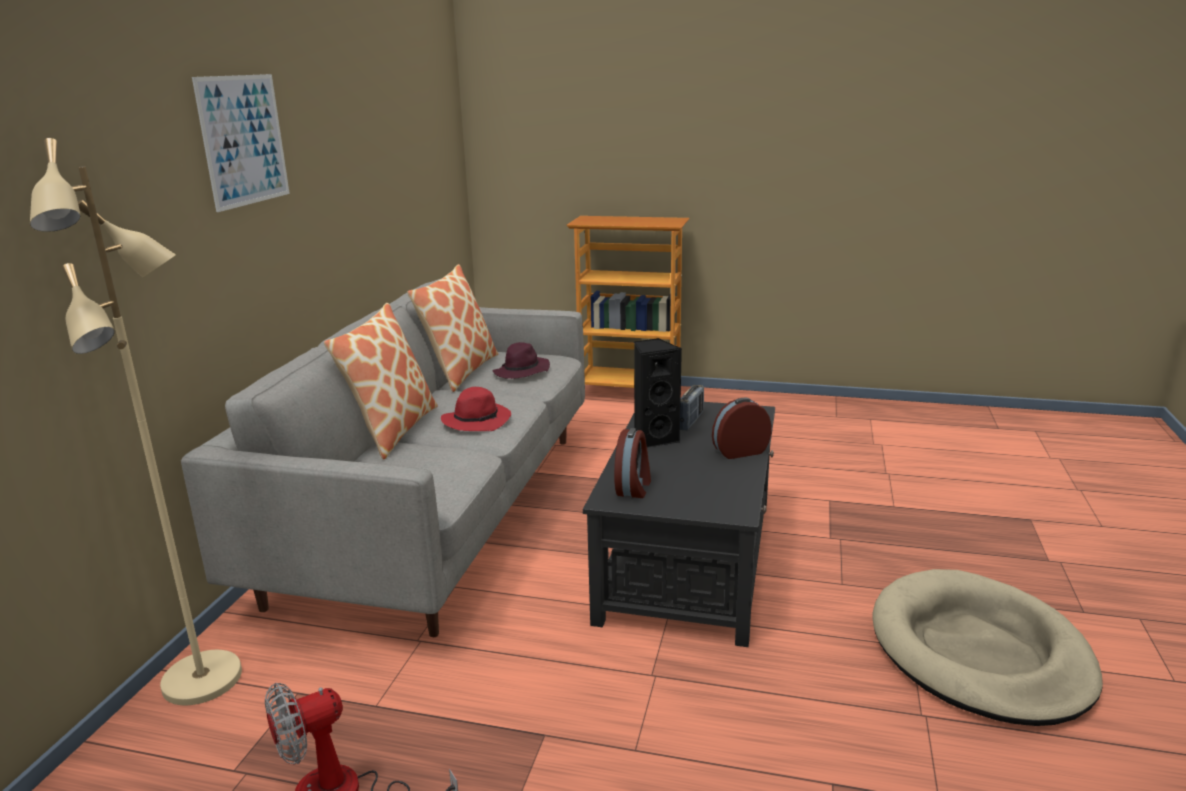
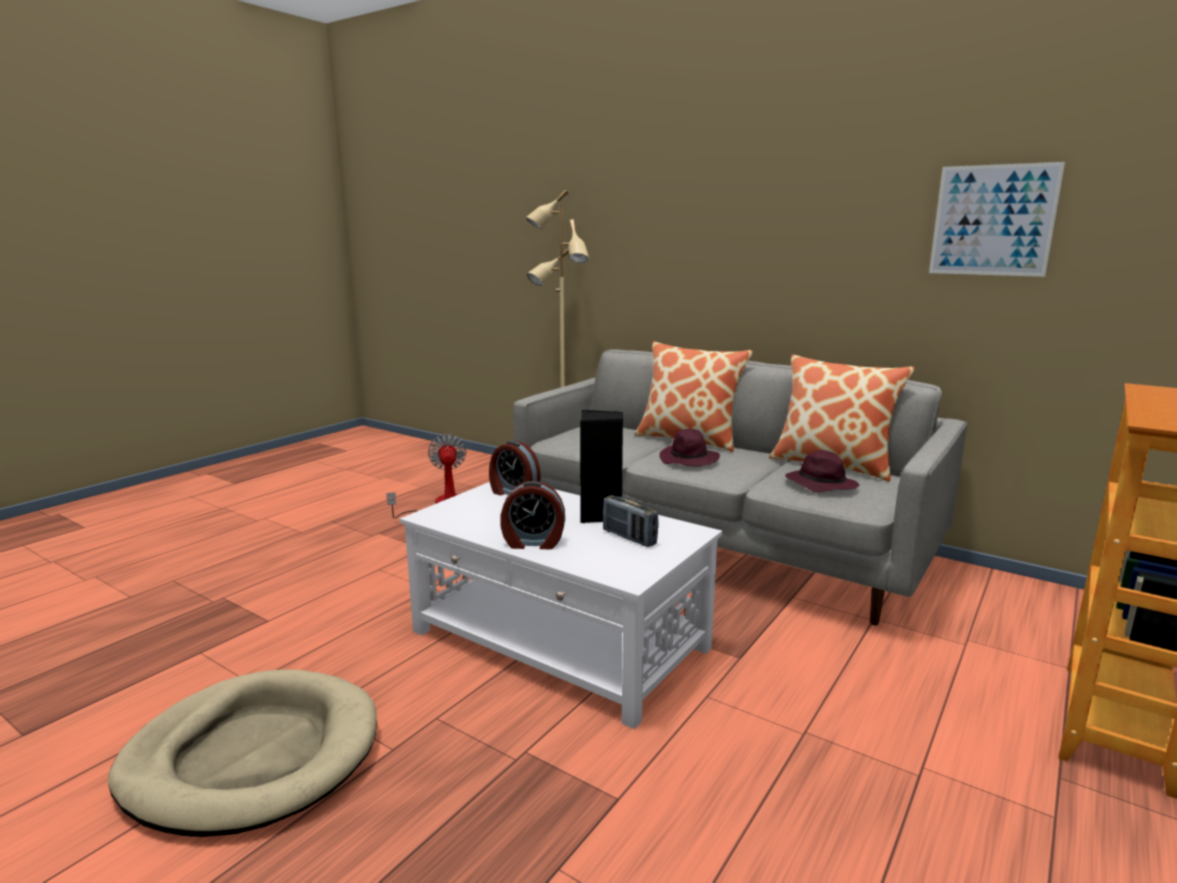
camera: 110 degrees right, 5 degrees down
picture [192,74,290,212] -> picture moved to [929,162,1065,277]
red hat [441,387,511,431] -> purple hat [659,429,720,466]
black coffee table [583,402,775,647] -> white coffee table [400,482,722,729]
alarm clock [712,398,772,459] -> alarm clock turned 90 degrees clockwise [500,481,565,549]

